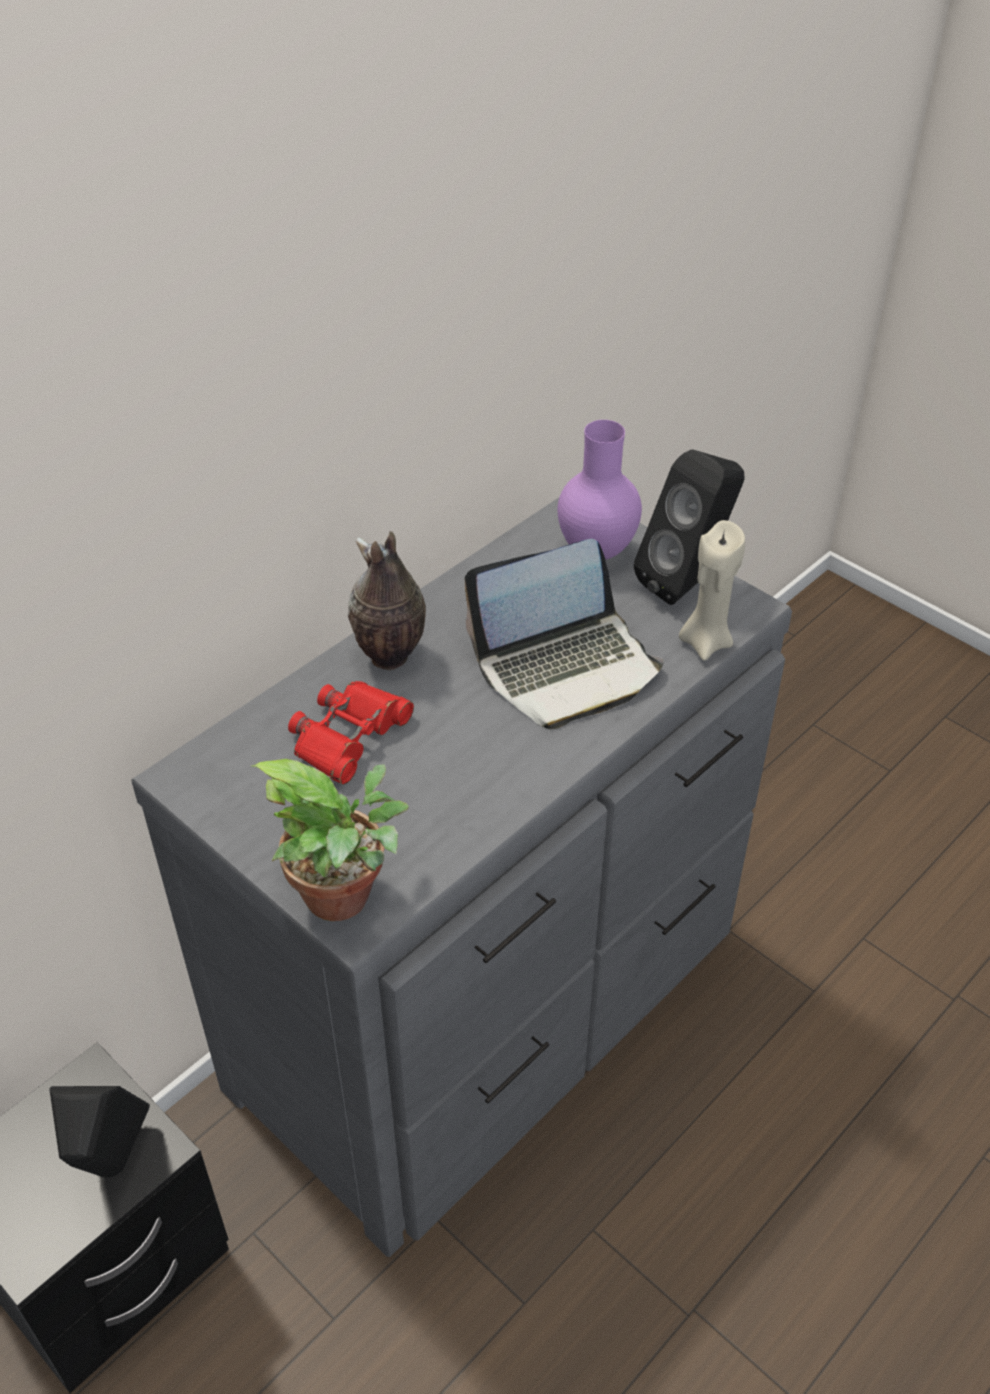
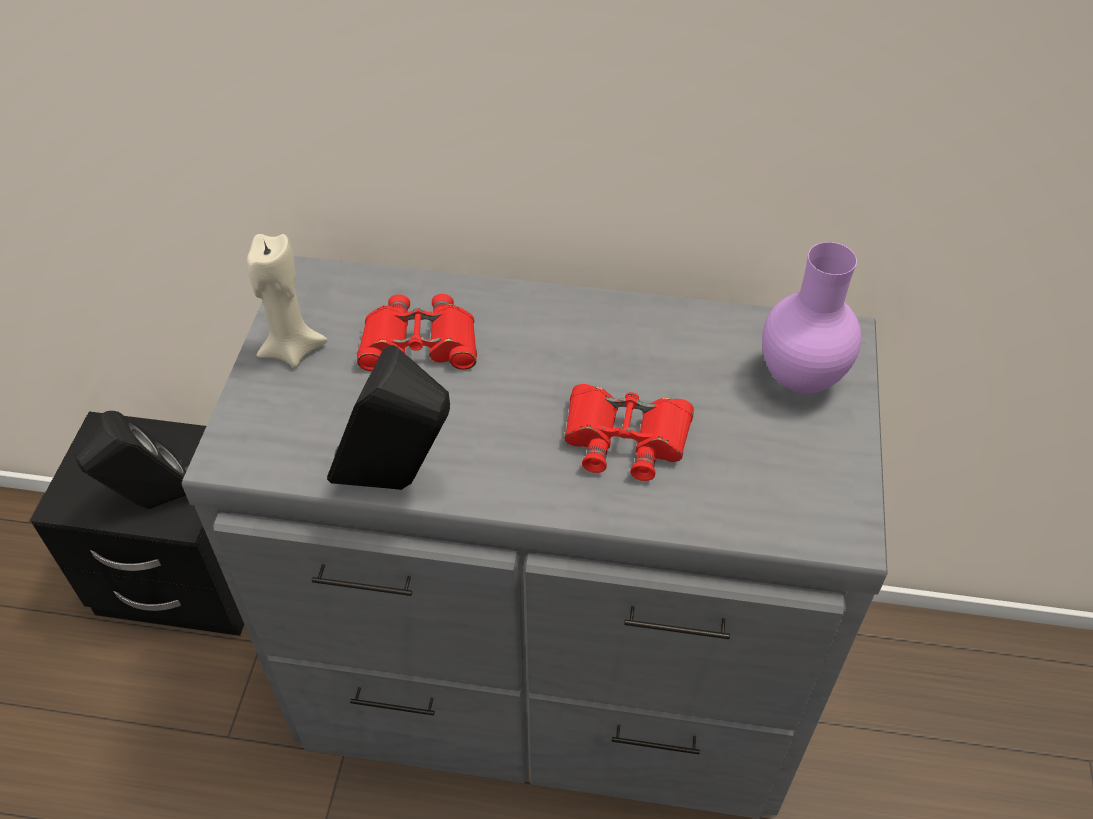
camera: 55 degrees right, 5 degrees up
potted plant [252,759,409,921] -> none
vase [348,531,426,670] -> none
laptop [464,539,664,729] -> red binoculars [564,384,694,481]
black speaker [634,449,745,605] -> black speaker moved to [327,345,450,490]
beige candle [679,520,745,661] -> beige candle moved to [247,234,328,368]

